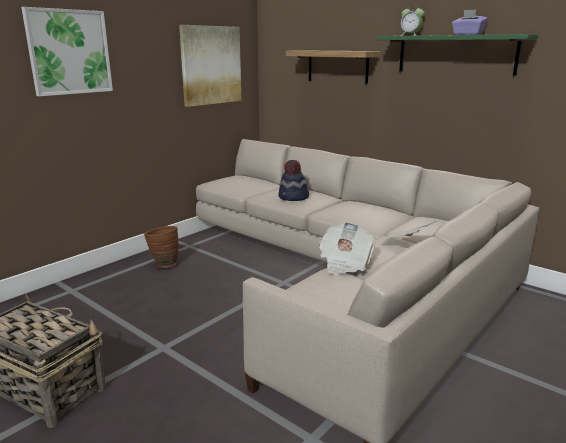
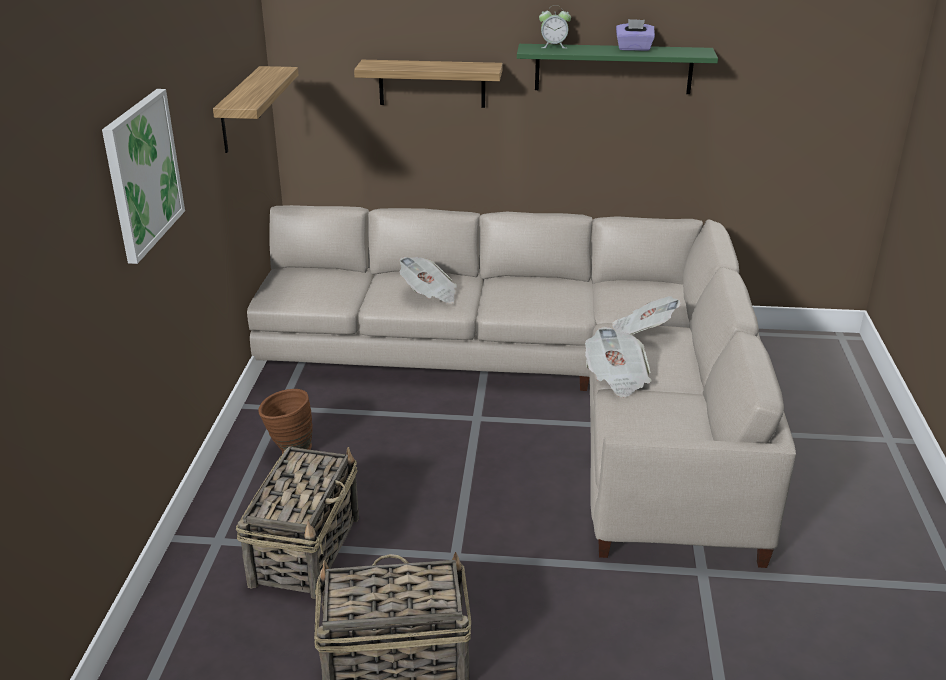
camera: 35 degrees left, 10 degrees up
picture [179,25,242,107] -> shelf [213,66,298,153]
hat [278,160,309,201] -> newspaper [399,257,457,304]
none -> basket [236,447,359,599]

